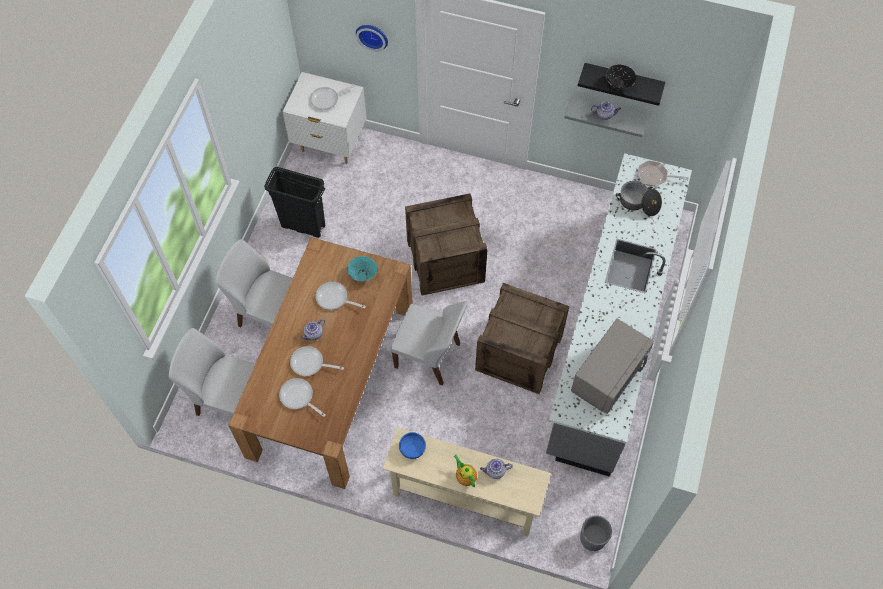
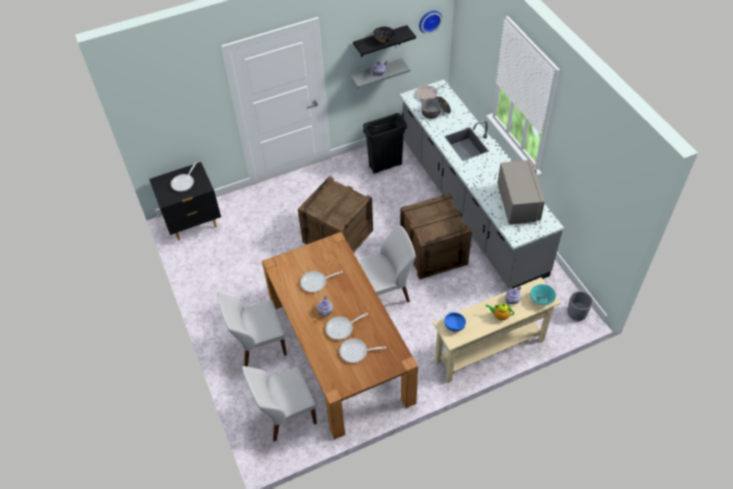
camera: 40 degrees left, 10 degrees down
black trash can [264,167,325,238] -> black trash can moved to [363,113,407,174]
white nightstand [283,72,367,164] -> black nightstand [149,162,221,240]
turquoise bowl [347,256,377,282] -> turquoise bowl moved to [530,284,556,305]
wall clock [356,25,388,51] -> wall clock moved to [419,11,442,34]

